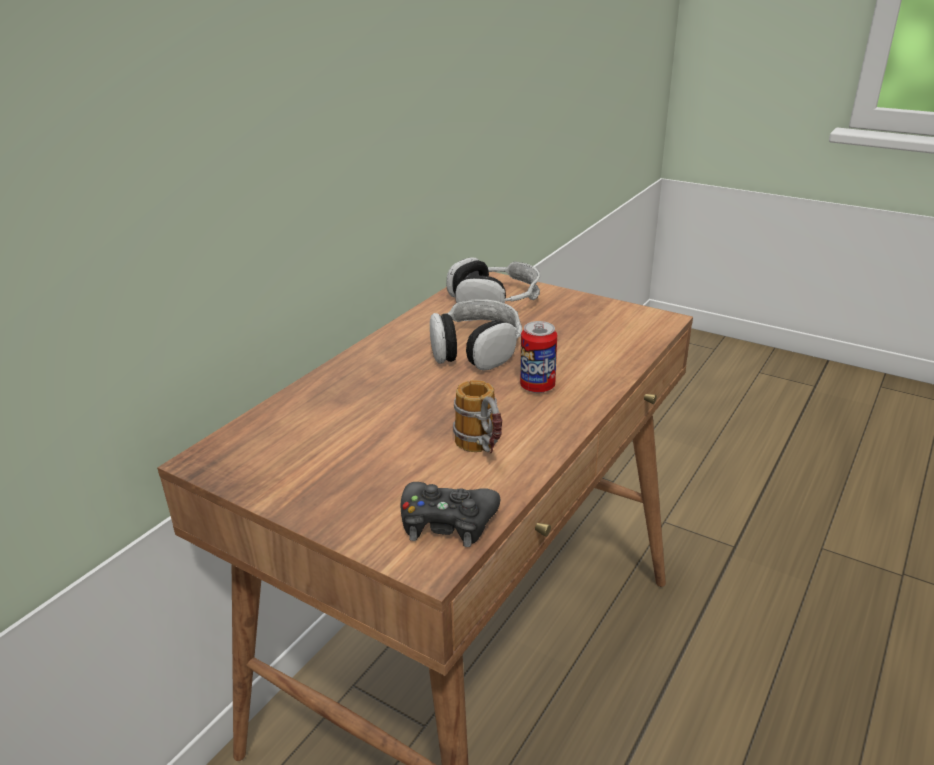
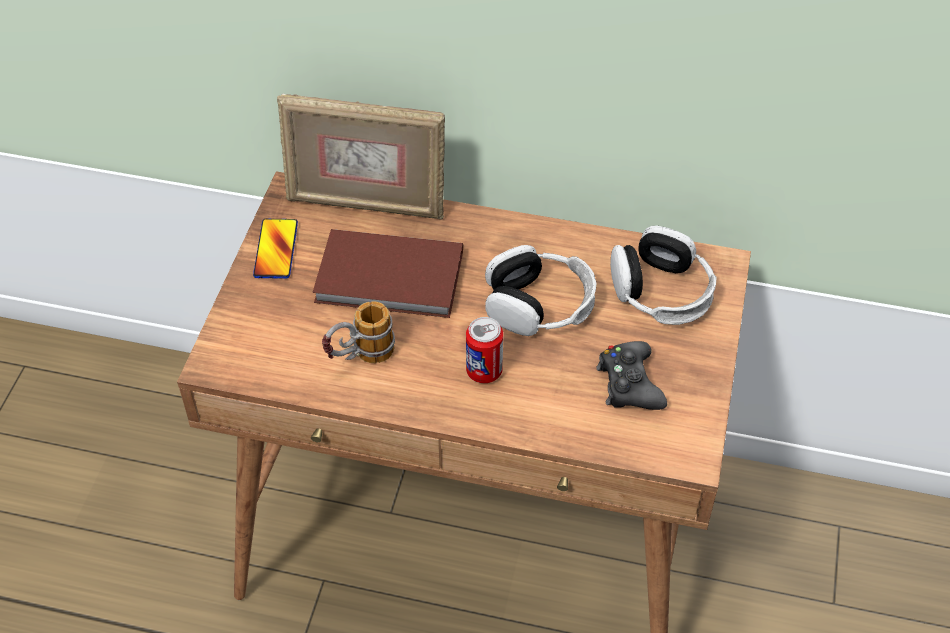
camera: 70 degrees right, 20 degrees up
black game controller [400,482,500,547] -> black game controller moved to [596,341,667,410]
none -> phone [253,219,298,279]
none -> picture frame [277,94,445,220]
none -> brown book [312,229,463,318]

